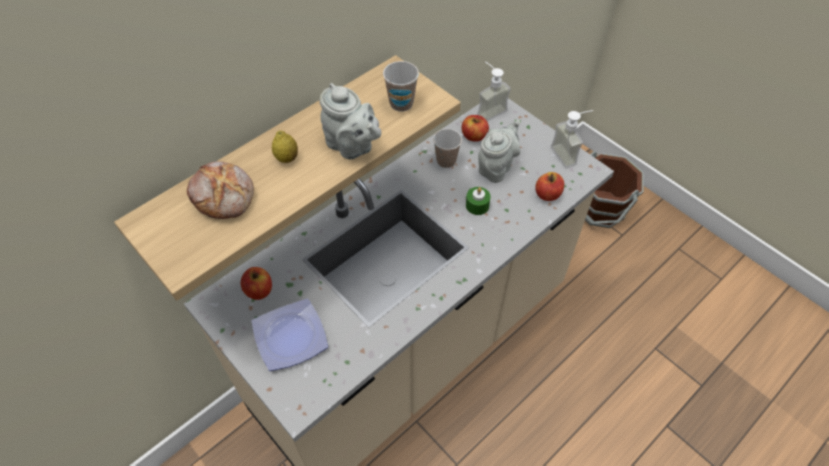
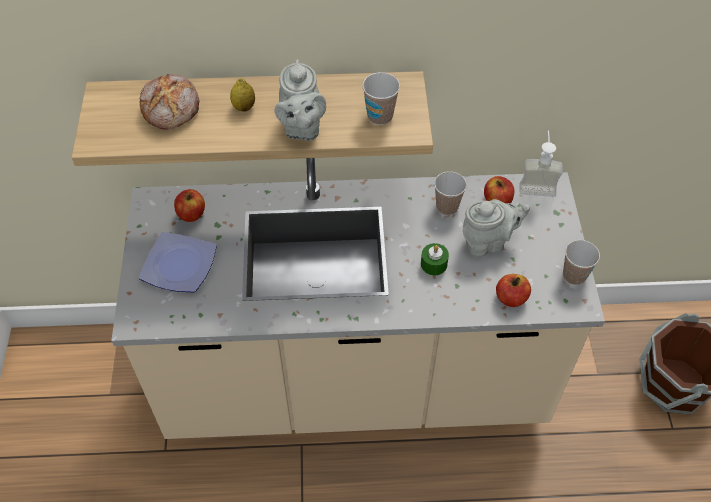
camera: 40 degrees right, 0 degrees up
soap dispenser [551,110,593,168] -> cup [563,240,600,285]

